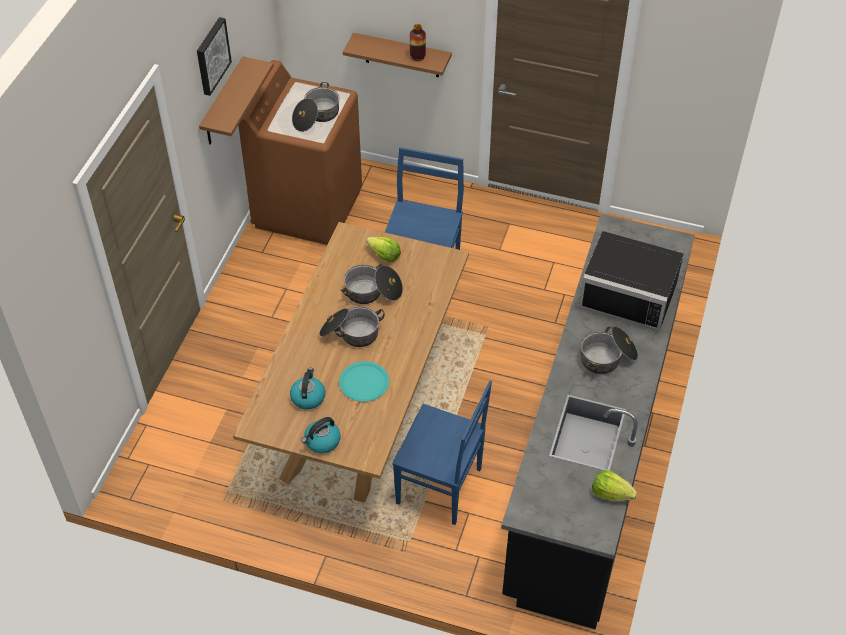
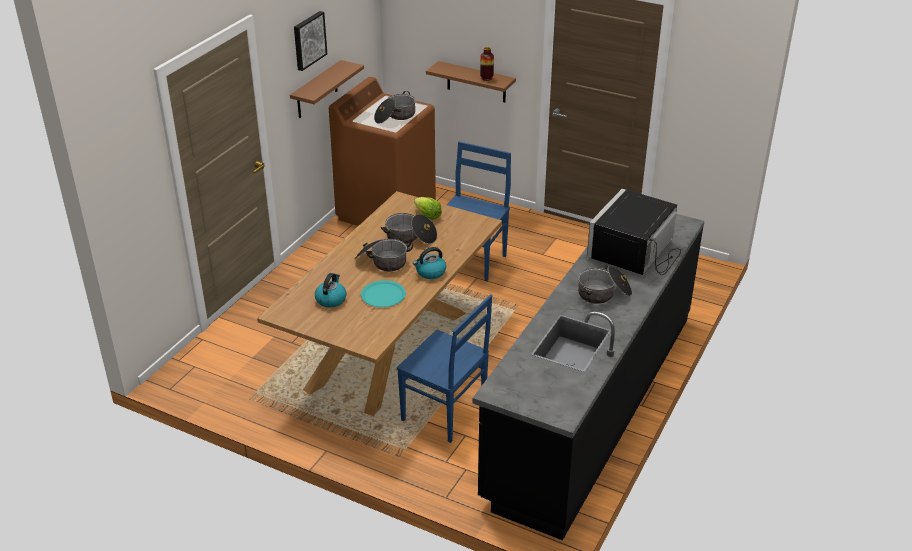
camera: 10 degrees right, 15 degrees down
kettle [301,417,340,453] -> kettle moved to [413,247,446,279]
black microwave [579,231,683,331] -> black microwave turned 90 degrees clockwise [587,189,681,275]
lettuce [592,470,638,501] -> none

